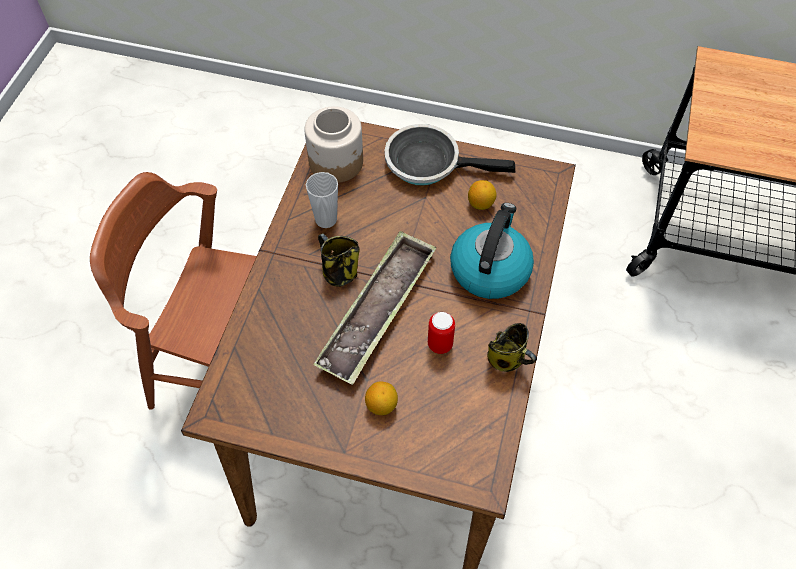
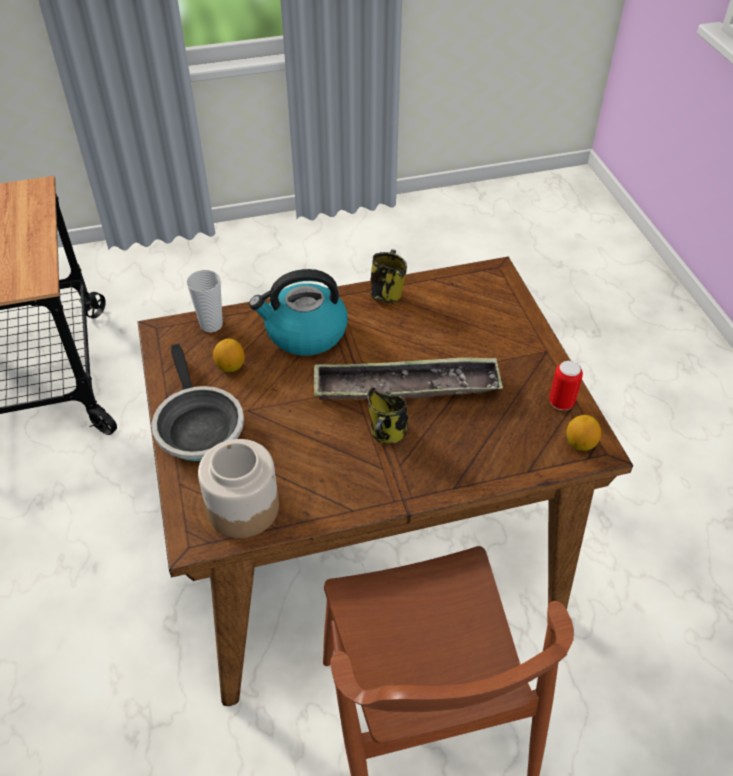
camera: 120 degrees left, 10 degrees down
cup [306,172,338,228] -> cup moved to [186,270,223,332]
lemon [365,381,398,415] -> lemon moved to [566,415,601,451]
can [428,312,455,354] -> can moved to [549,361,583,410]

